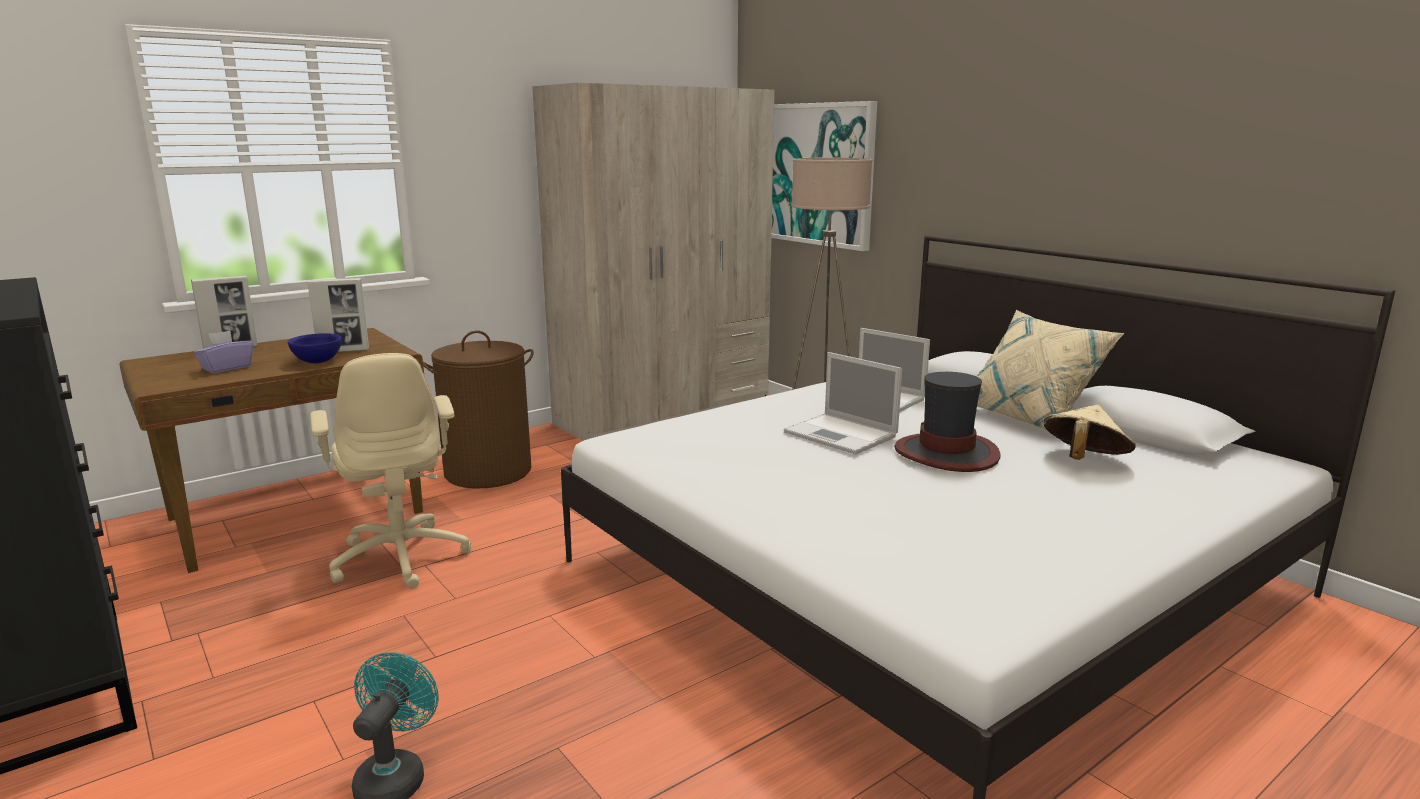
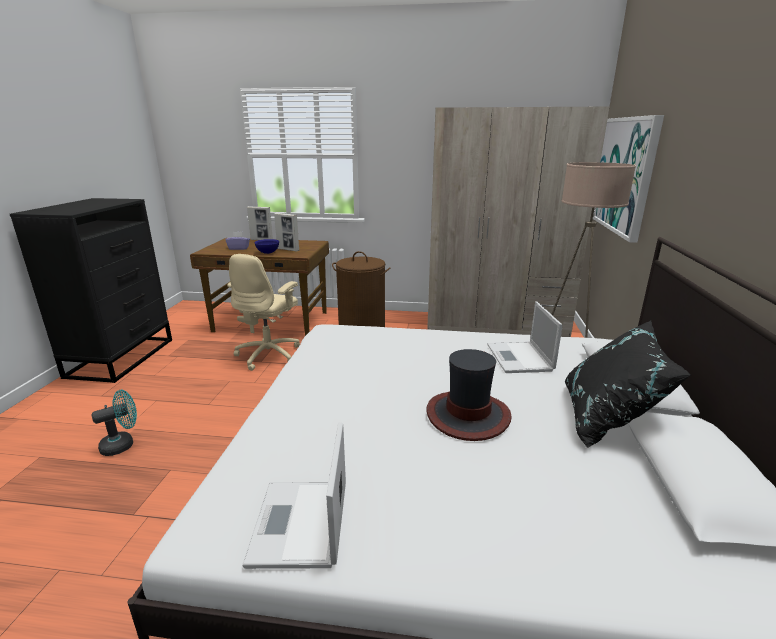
camera: 45 degrees right, 5 degrees up
laptop [784,352,902,455] -> laptop moved to [242,422,346,569]
beige pillow [976,310,1125,430] -> black pillow [565,320,691,448]
beige hat [1044,405,1136,460] -> none

